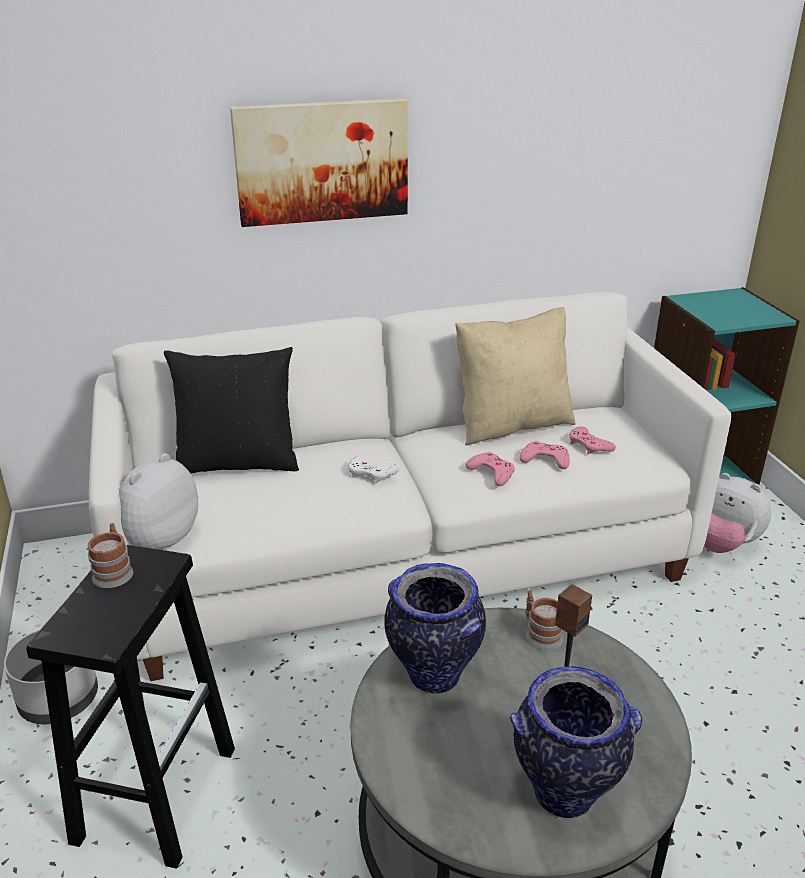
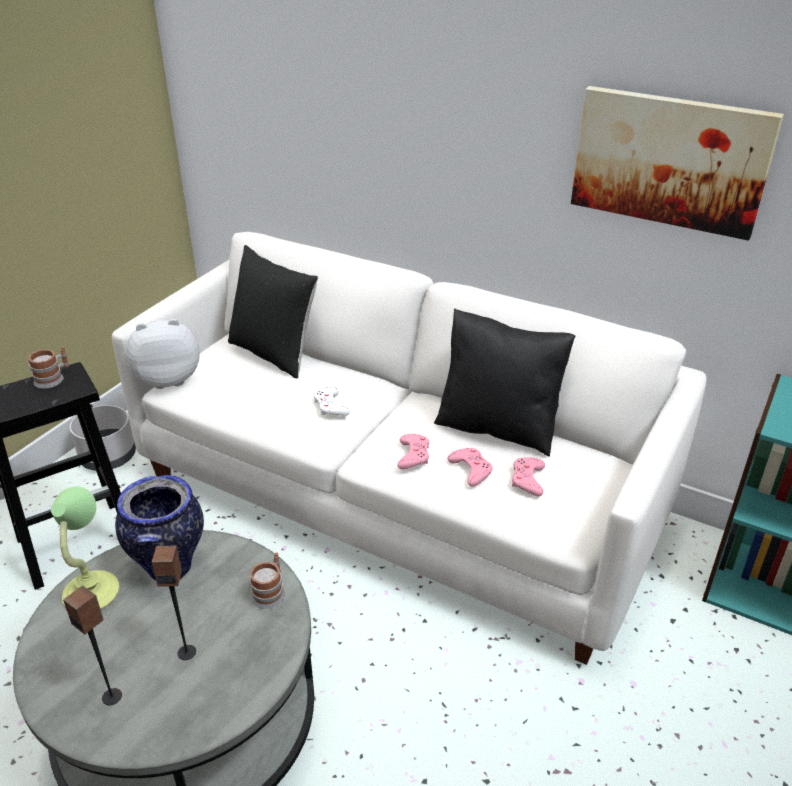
camera: 45 degrees right, 5 degrees up
picture [230,99,408,227] -> picture moved to [571,86,784,241]
beige pillow [455,307,576,445] -> black pillow [434,308,575,457]
vase [510,666,642,818] -> speaker [63,586,122,705]
plush toy [704,473,771,553] -> none
none -> table lamp [51,486,119,609]

